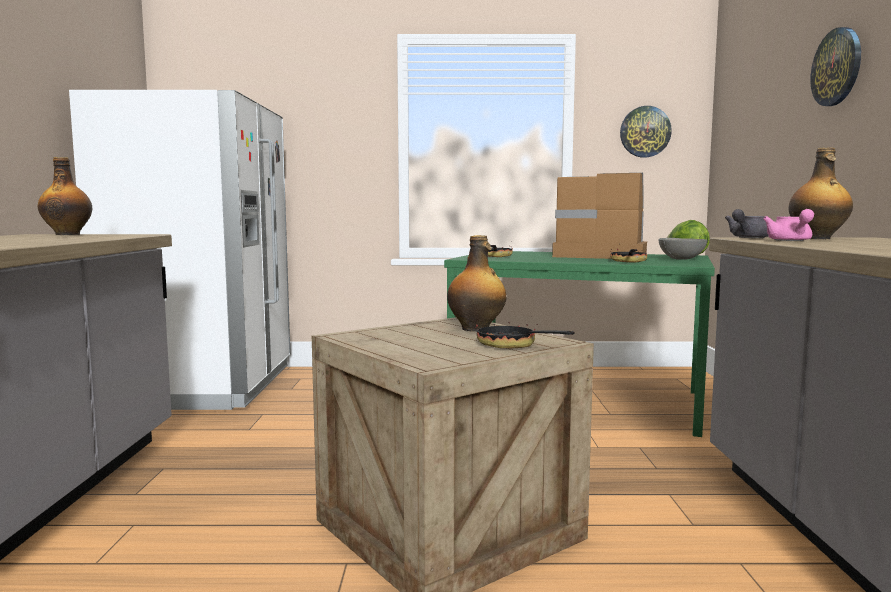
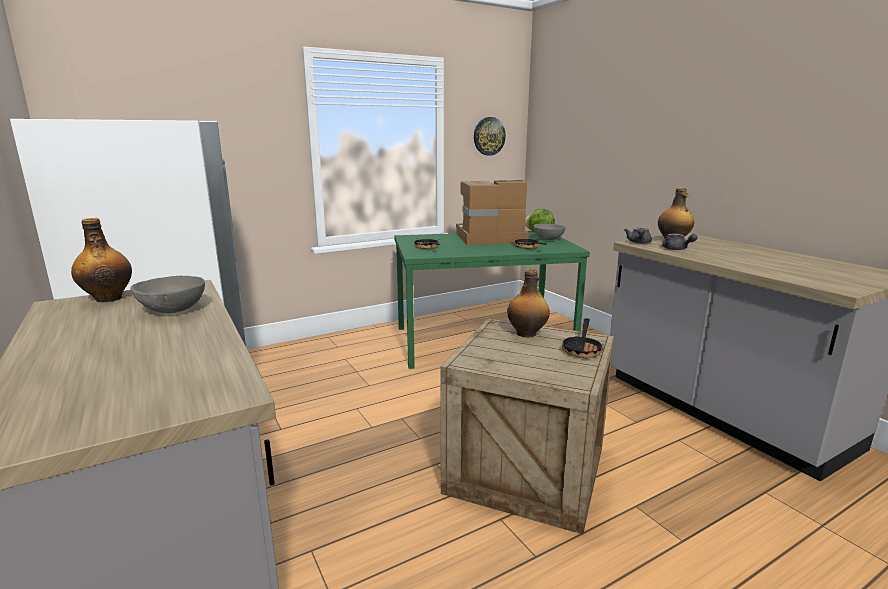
camera: 30 degrees left, 10 degrees up
frying pan [475,322,574,348] -> frying pan turned 90 degrees counterclockwise [562,318,603,359]
pink teapot [763,209,814,241] -> grey teapot [662,233,698,250]
wall clock [810,27,861,106] -> none
none -> grey bowl [130,276,205,313]

